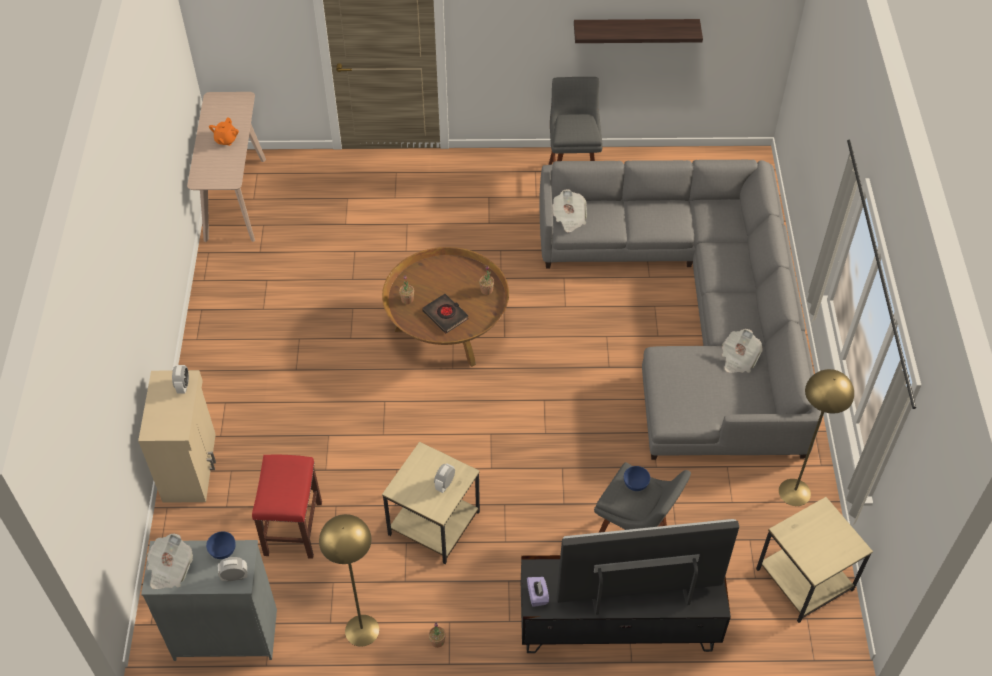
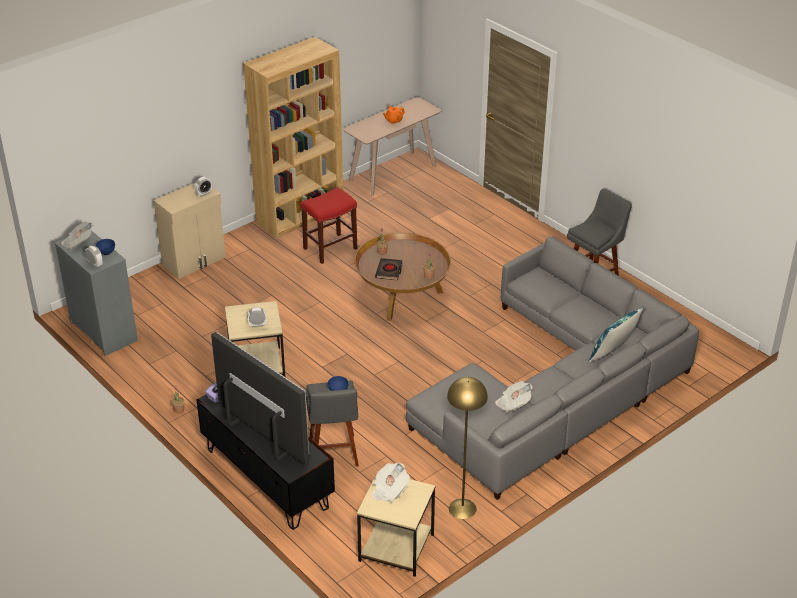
camera: 50 degrees right, 15 degrees down
red stool [252,454,322,559] -> red stool moved to [300,187,357,264]
yellow floor lamp [319,514,379,647] -> none
newspaper [553,189,587,233] -> newspaper moved to [372,463,410,503]
shelf [574,19,703,43] -> none
none -> brown bookcase [243,37,343,238]
none -> blue pillow [588,308,643,363]

